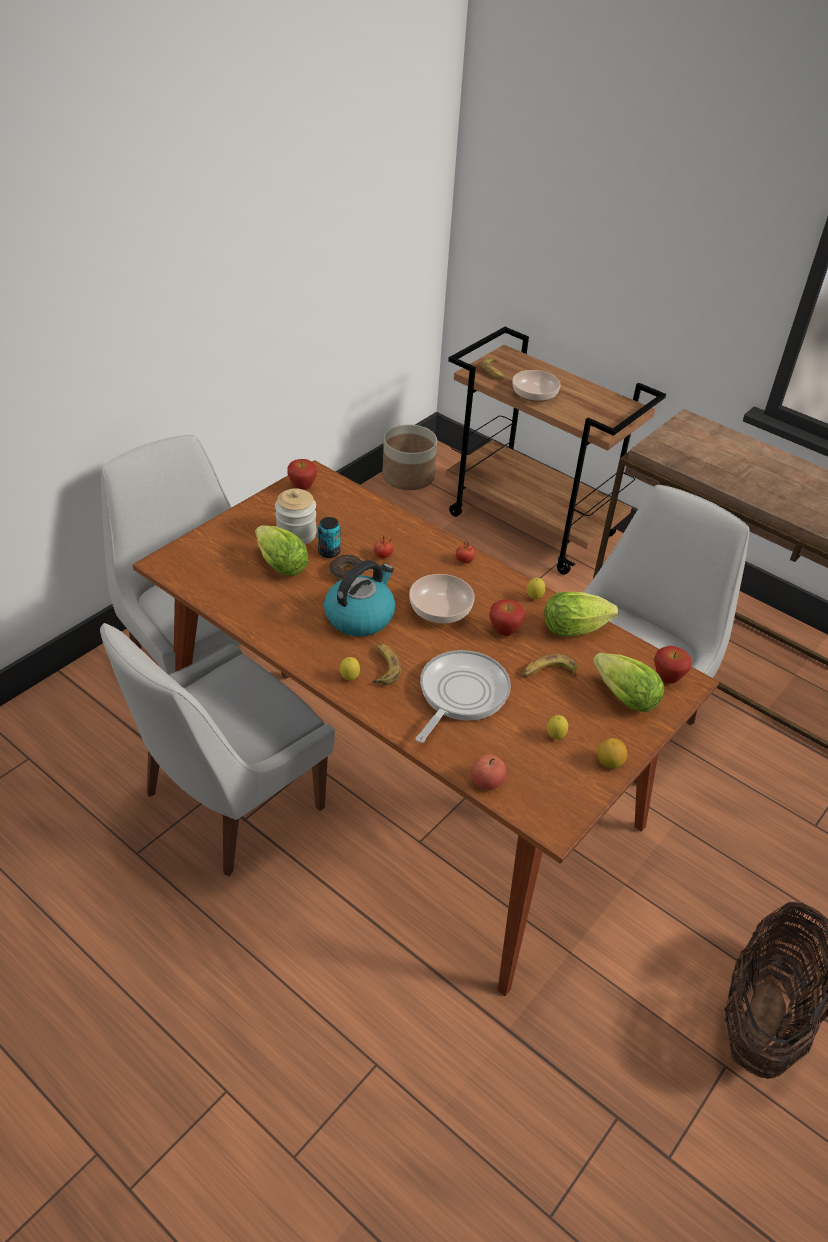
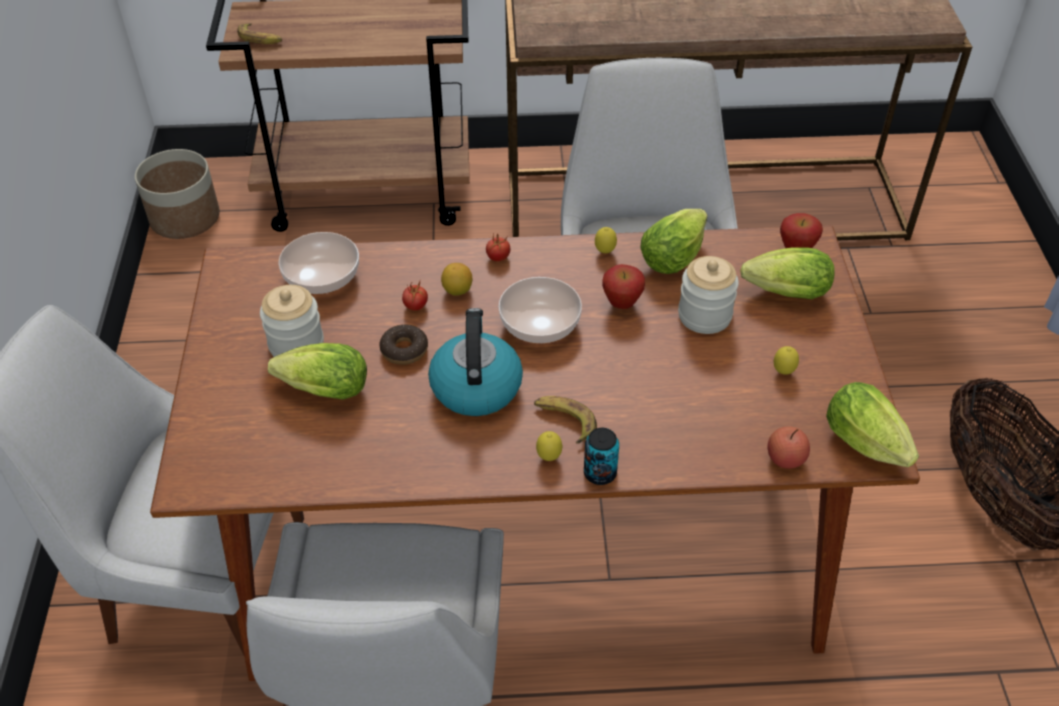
camera: 40 degrees left, 5 degrees up
apple [287,459,317,490] -> none
can [318,517,340,558] -> can moved to [584,428,619,485]
frying pan [416,650,511,743] -> none
bowl [513,370,561,402] -> bowl moved to [278,232,359,294]
banana [524,654,577,677] -> jar [678,256,739,334]
lemon [597,738,627,769] -> lemon moved to [441,263,472,296]
none -> lettuce [826,382,919,467]

